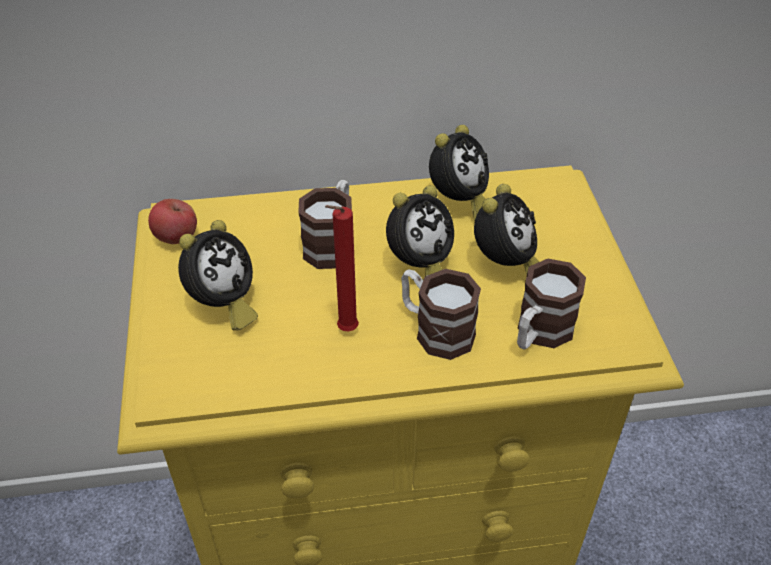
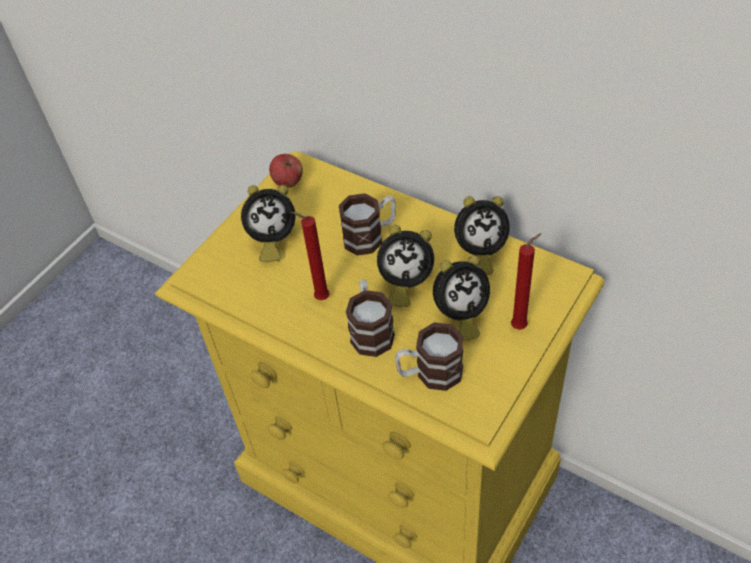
camera: 45 degrees right, 5 degrees up
none -> red candle [511,233,542,330]

